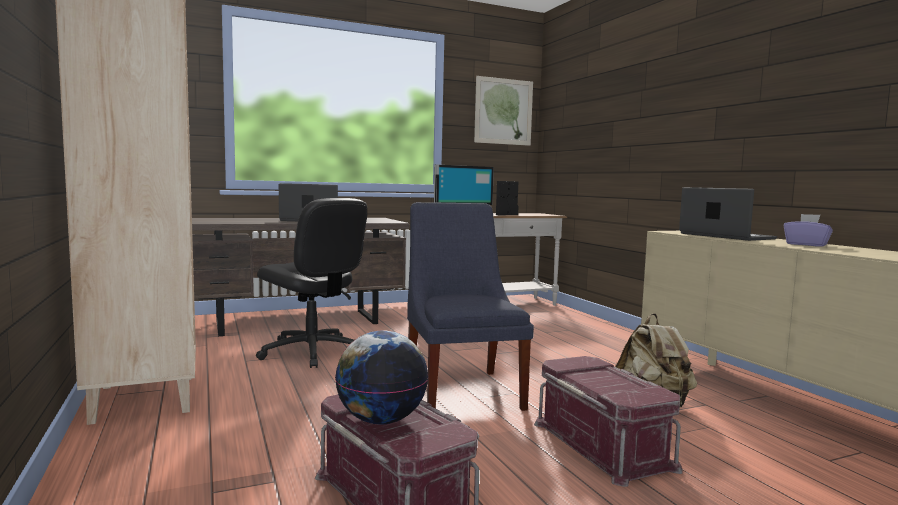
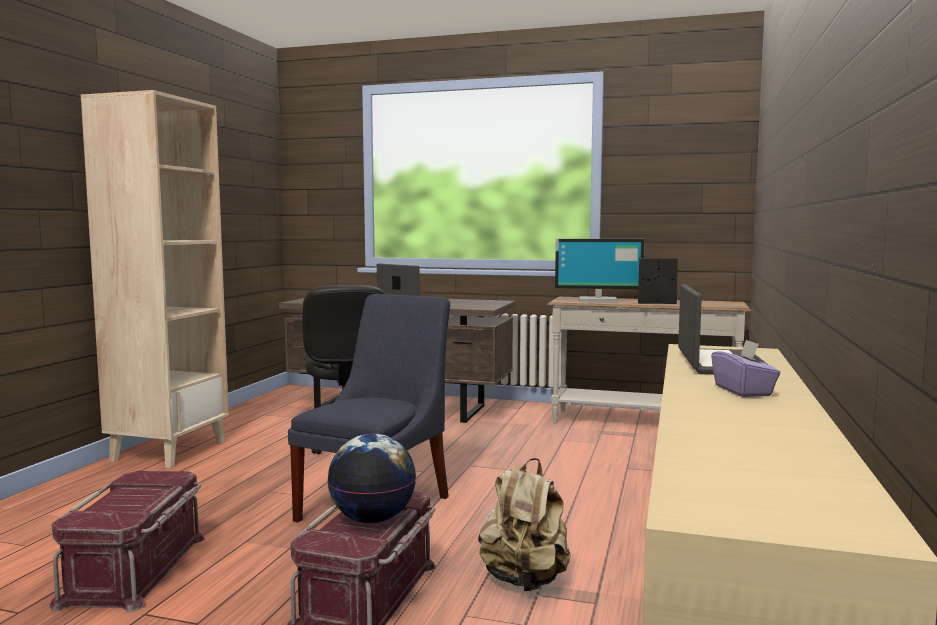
camera: 40 degrees right, 0 degrees up
globe [335,330,428,425] -> globe moved to [327,434,416,523]
picture [474,76,533,146] -> none

